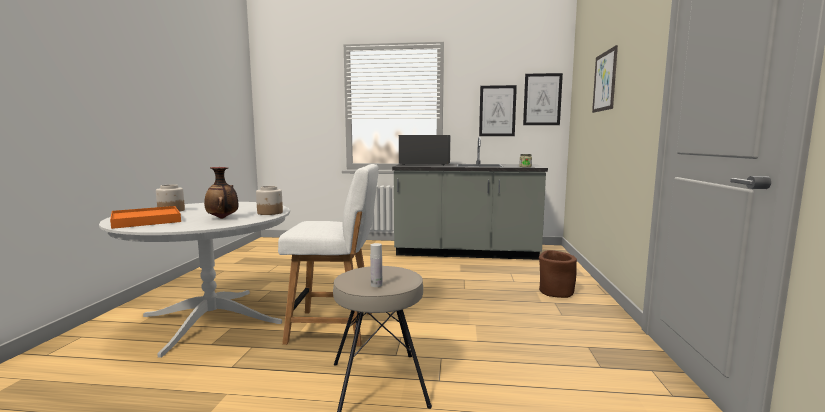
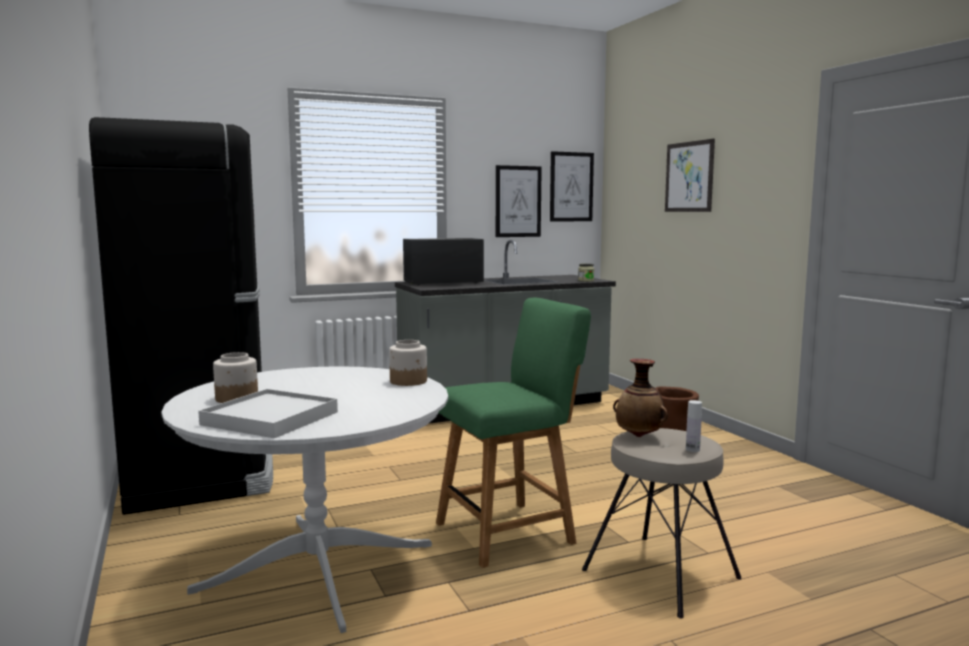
camera: 30 degrees left, 0 degrees up
orange tray [110,206,181,229] -> white tray [198,389,338,438]
vase [204,167,238,219] -> vase moved to [613,359,668,437]
white chair [278,164,379,346] -> green chair [436,298,591,568]
none -> black fridge [89,117,273,515]

